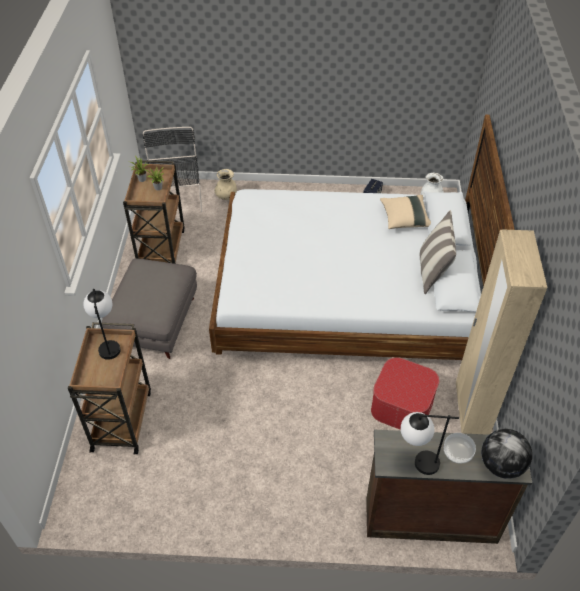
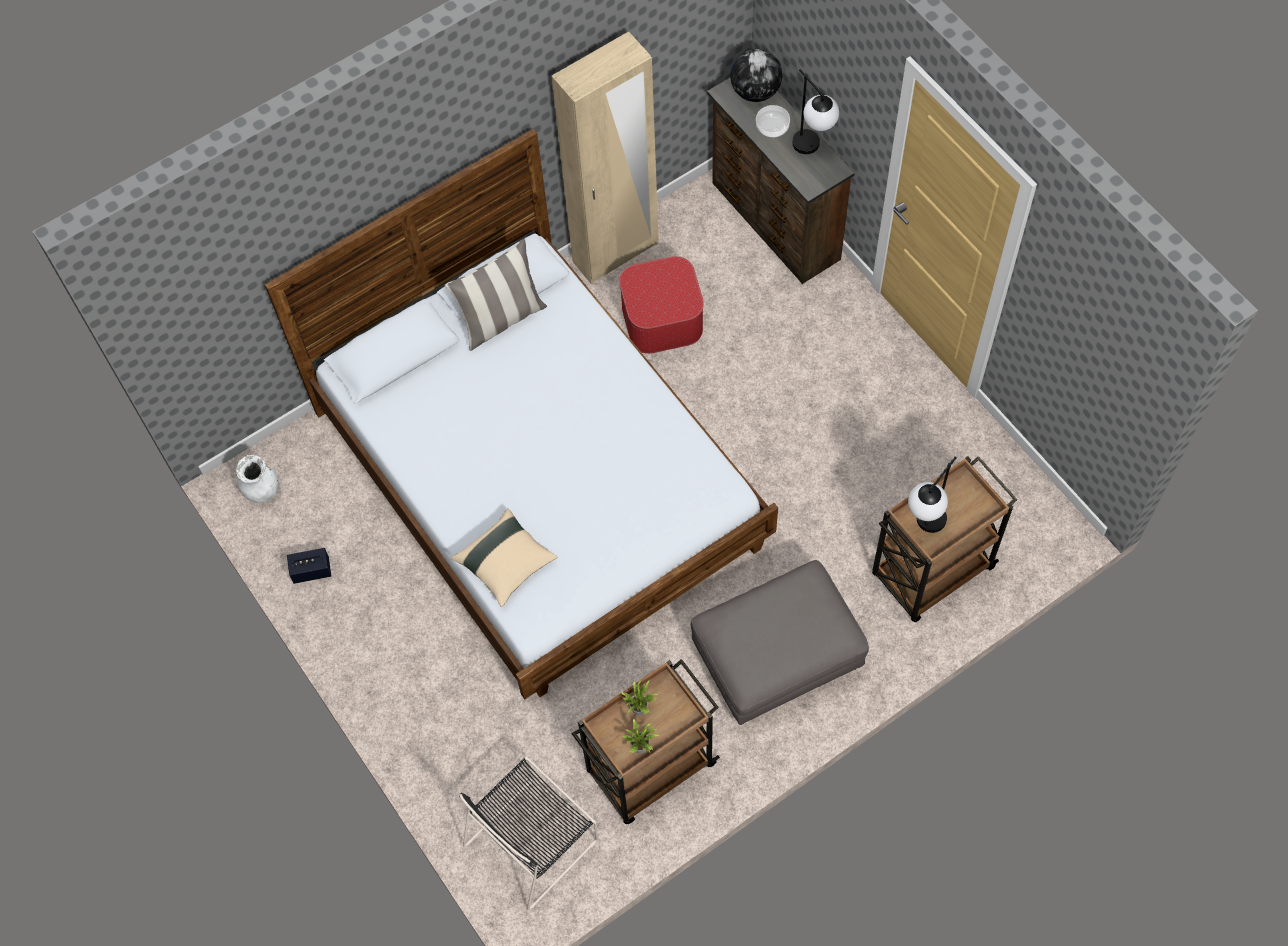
camera: 125 degrees left, 15 degrees up
beige vase [215,169,237,200] -> none
beige pillow [380,195,431,229] -> beige pillow moved to [451,508,557,607]

